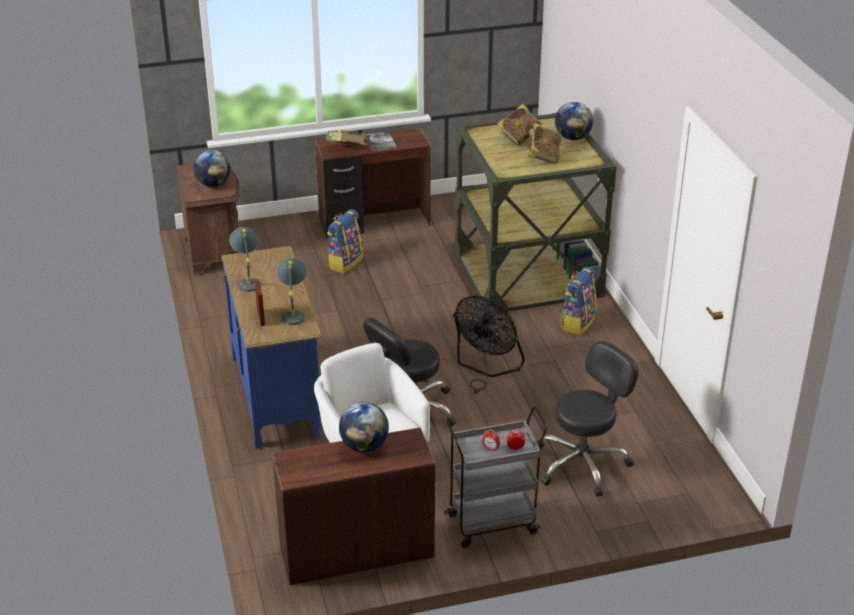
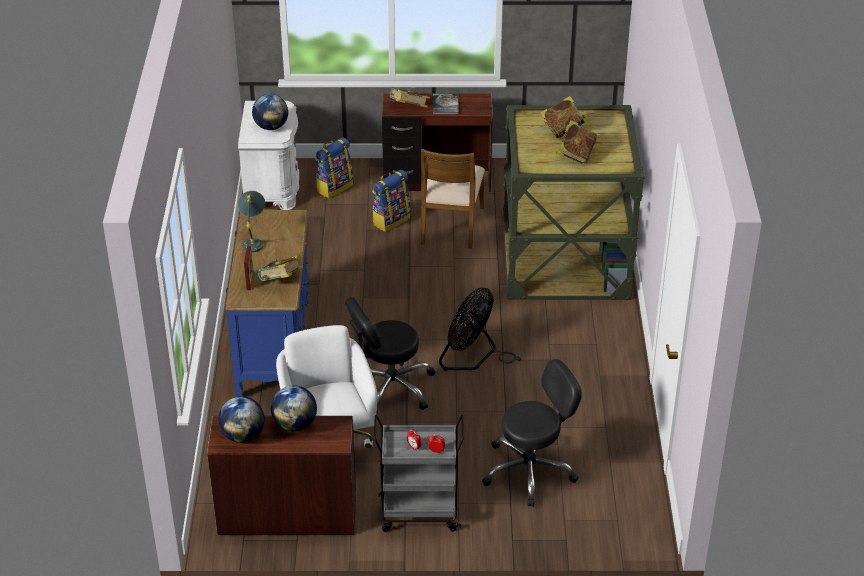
camera: 15 degrees right, 5 degrees up
brown nightstand [177,163,240,275] -> white nightstand [238,101,299,210]
grey table lamp [276,258,307,325] -> book [258,255,303,281]
black fan [453,295,525,394] -> black fan turned 105 degrees counterclockwise [439,288,521,371]
globe [555,102,593,140] -> globe moved to [218,396,265,443]
backpack [560,267,597,335] -> backpack moved to [315,138,353,198]
none -> brown chair [421,149,485,248]

